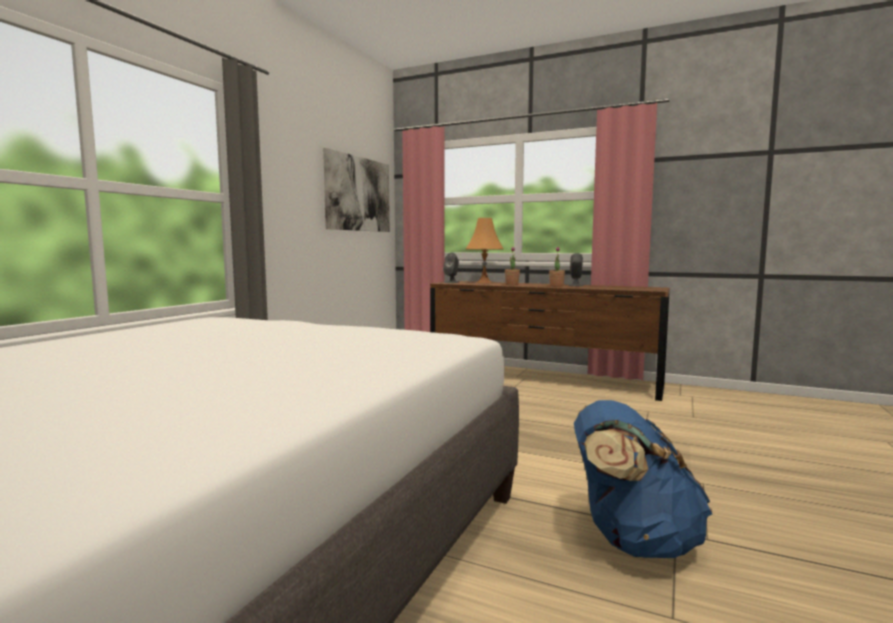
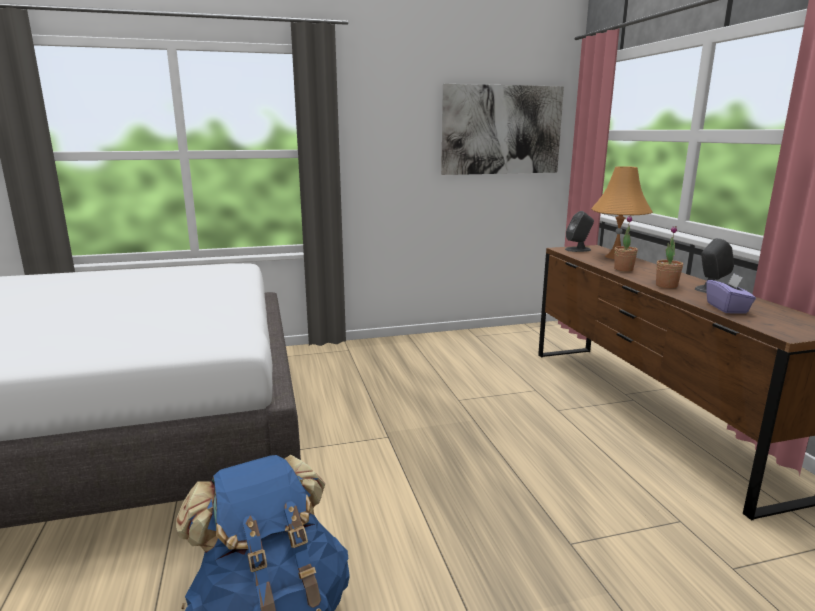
camera: 50 degrees right, 10 degrees up
none -> purple tissue box [706,273,756,313]

